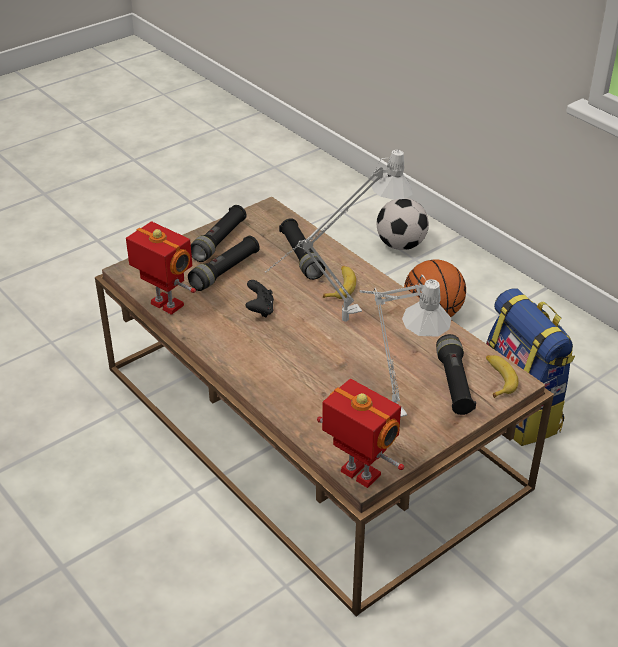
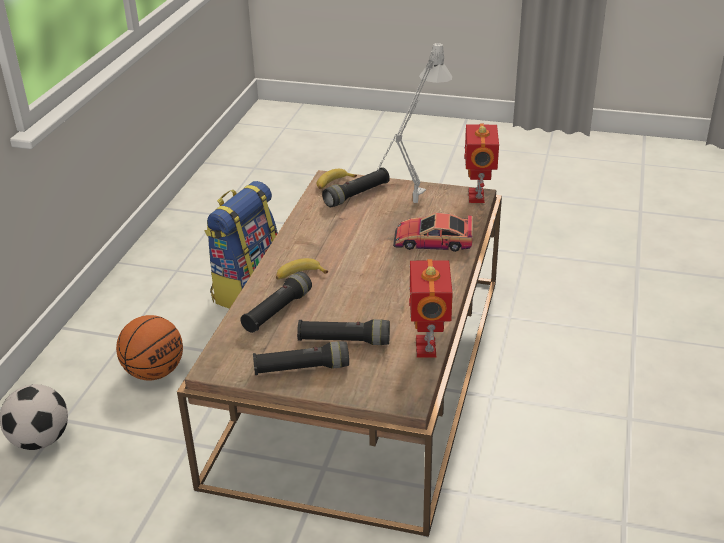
camera: 125 degrees left, 5 degrees down
black game controller [245,280,274,317] -> none
grey table lamp [265,150,413,322] -> none
none -> toy car [393,212,473,252]

